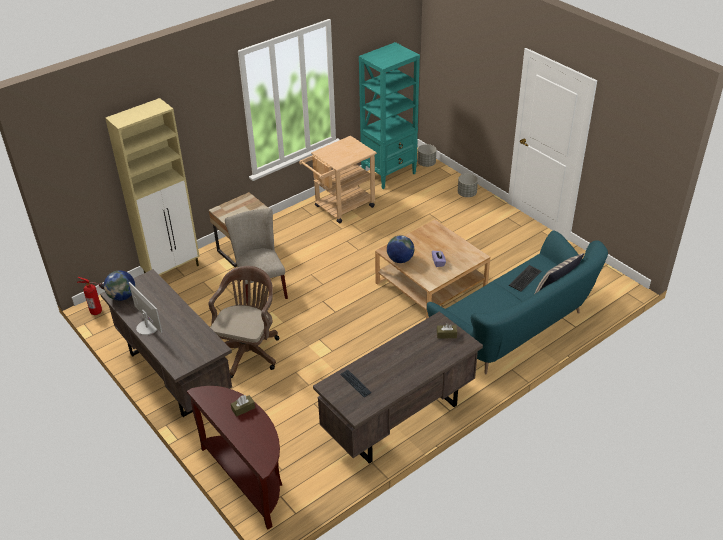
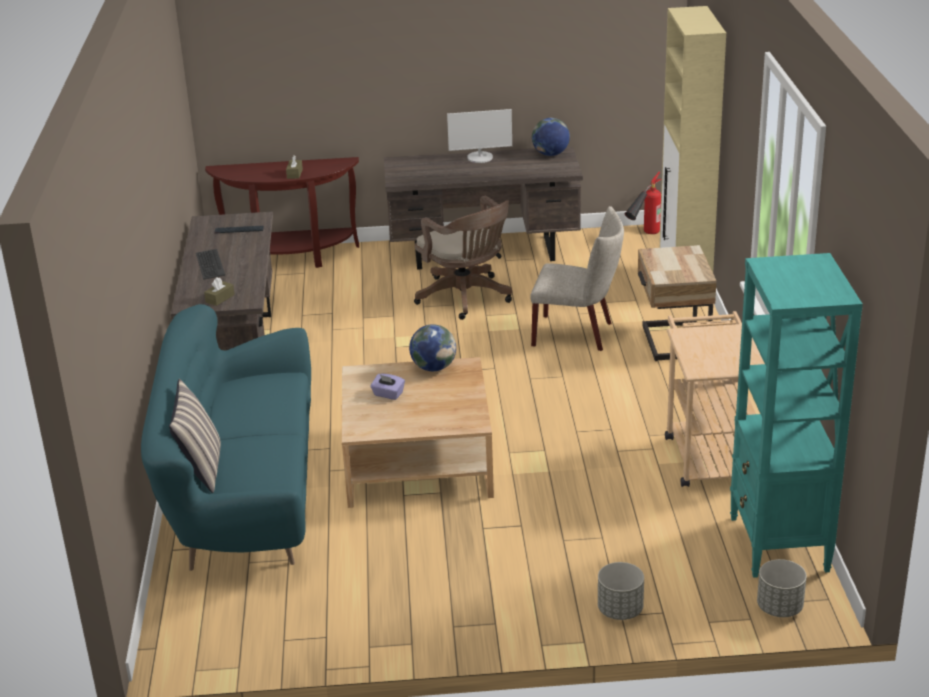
camera: 125 degrees right, 10 degrees down
keyboard [509,265,542,292] -> keyboard moved to [196,249,225,280]

